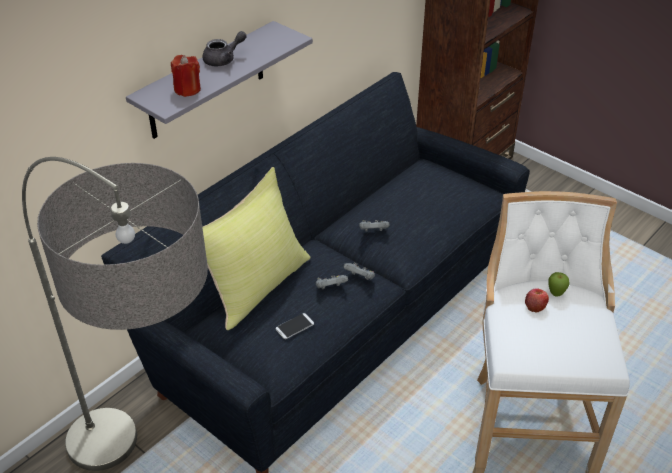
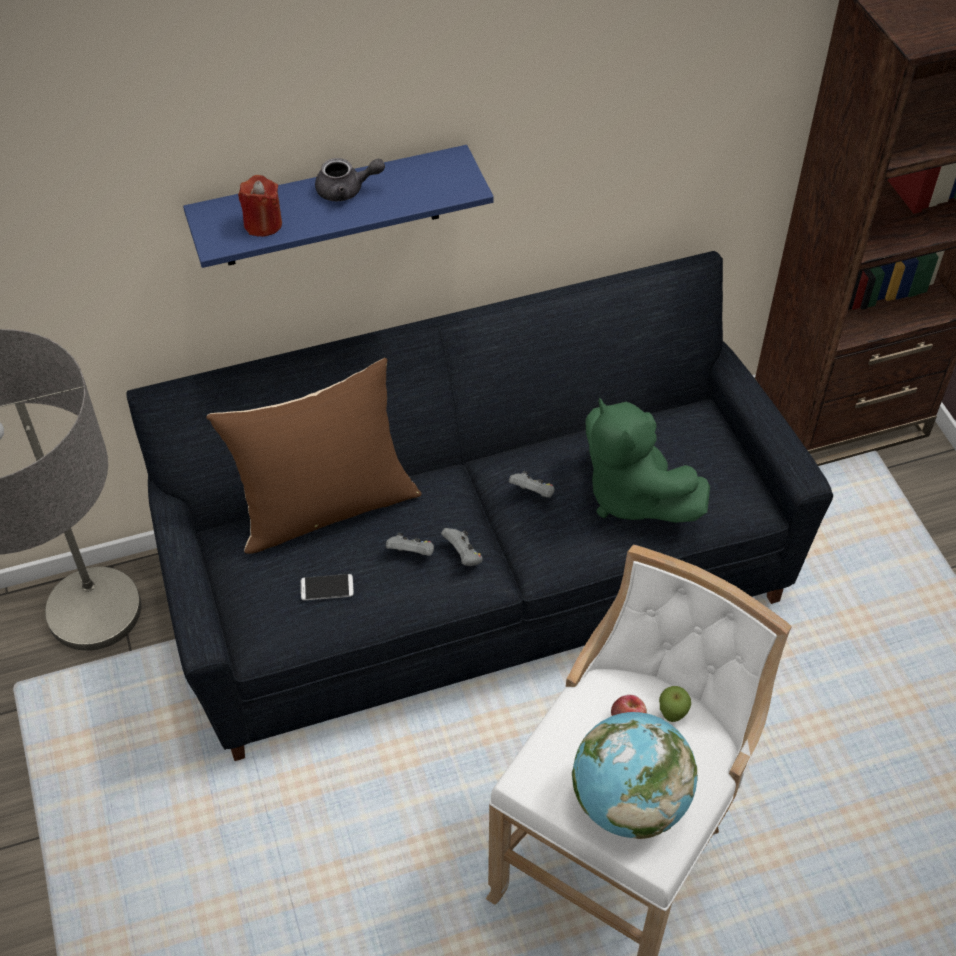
camera: 30 degrees right, 10 degrees up
grey shelf [126,21,313,139] -> blue shelf [183,145,494,268]
yellow pillow [202,167,311,330] -> brown pillow [206,358,422,554]
none -> globe [572,712,698,839]
none -> green plush toy [585,398,710,523]

